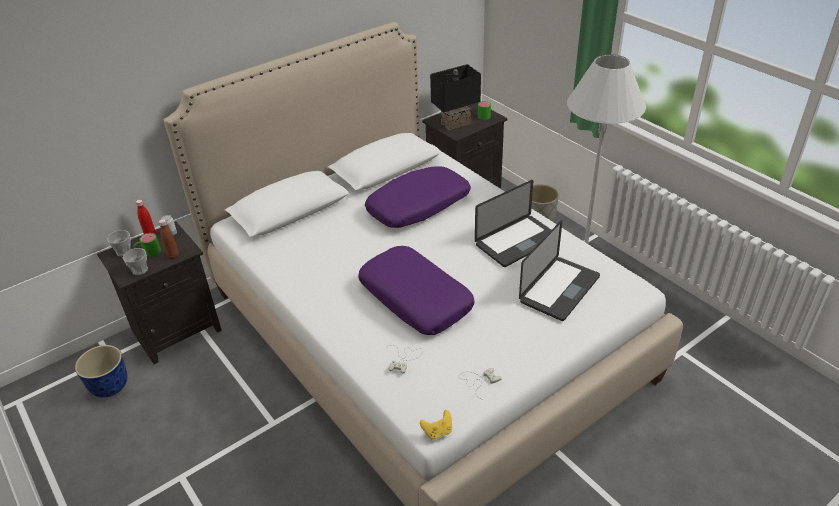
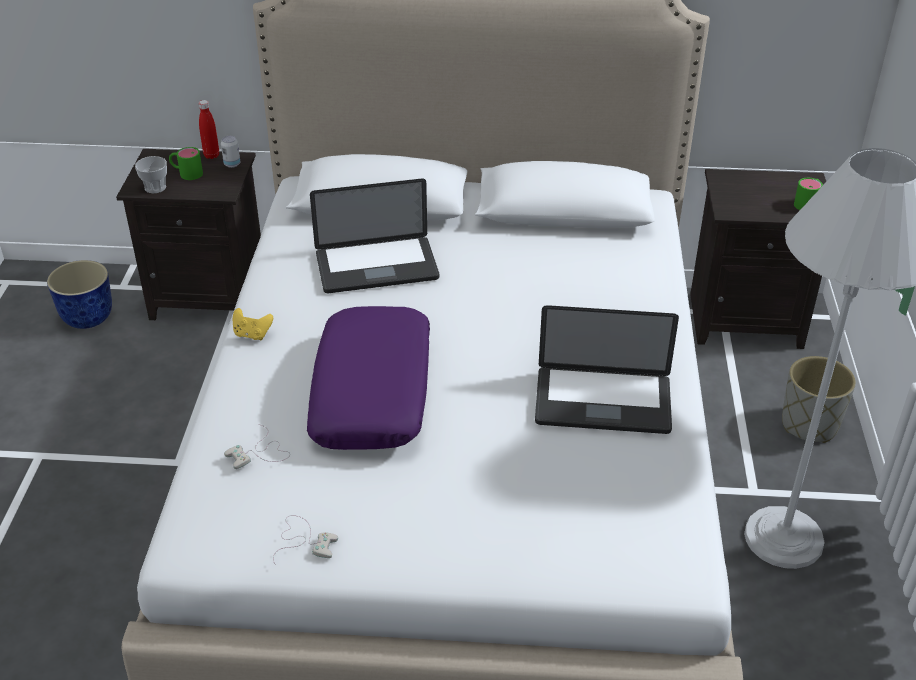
camera: 40 degrees right, 0 degrees up
cup [107,230,131,256] -> none
brown bottle [159,219,179,259] -> none
purple pillow [365,166,471,228] -> none
yellow game controller [420,410,452,440] -> yellow game controller moved to [233,308,273,340]
black table lamp [430,64,481,130] -> none
laptop [519,220,600,321] -> laptop moved to [310,179,439,293]

